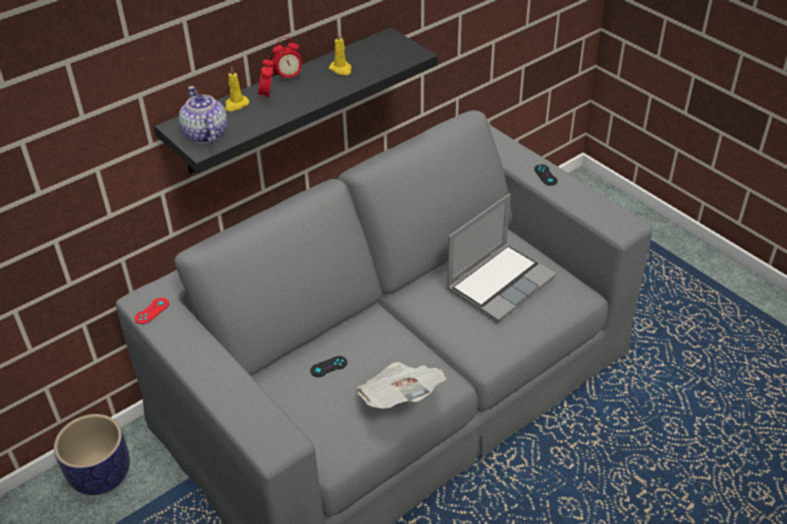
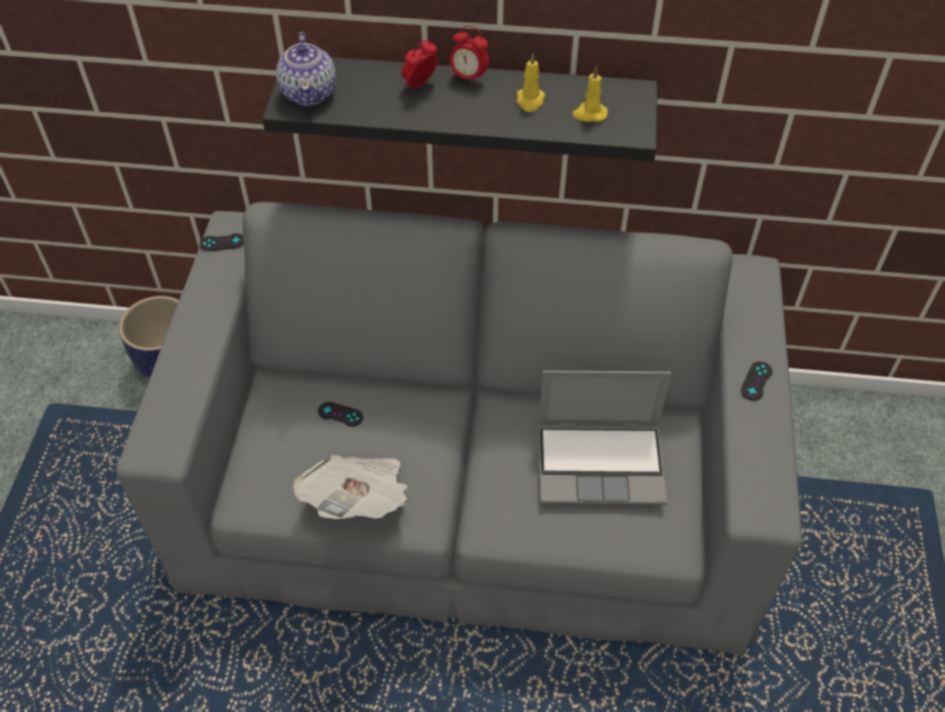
camera: 45 degrees right, 10 degrees up
red game controller [135,298,169,324] -> black game controller [199,233,244,251]
teapot [179,86,227,144] -> teapot turned 150 degrees clockwise [276,32,336,107]
yellow candle [225,66,249,111] -> yellow candle moved to [572,67,608,122]

